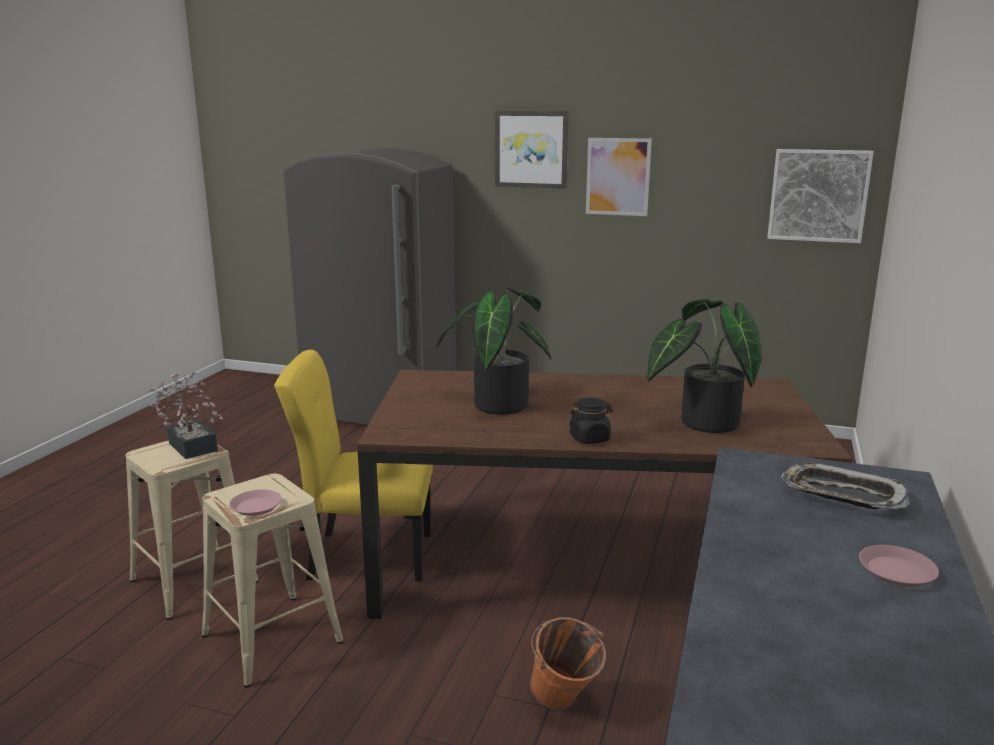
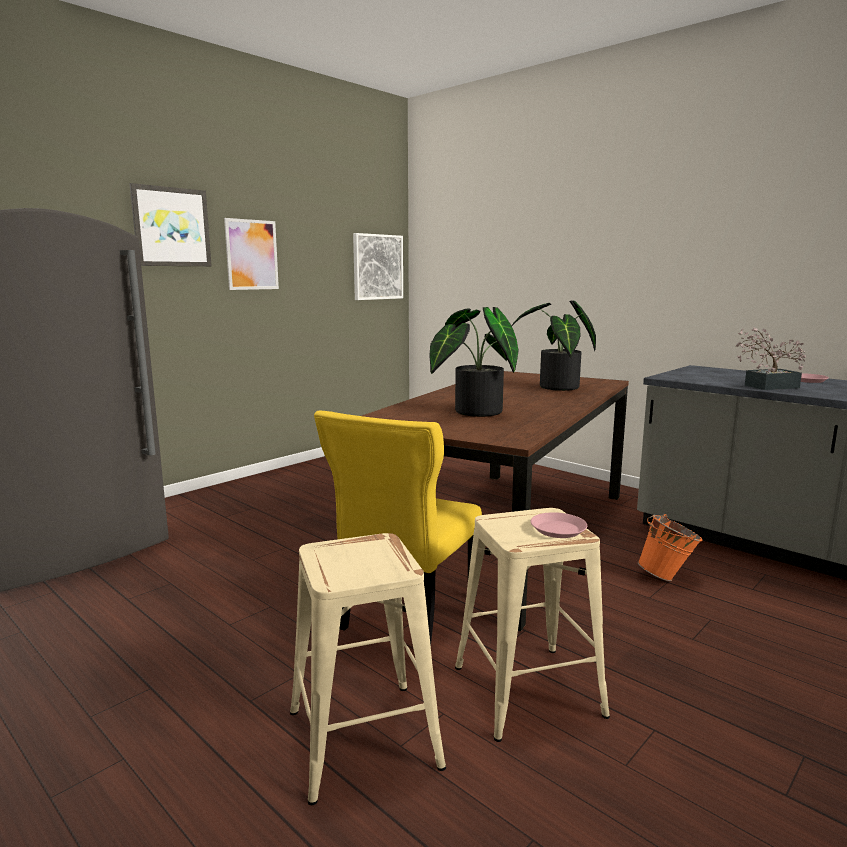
camera: 65 degrees left, 5 degrees down
potted plant [147,372,223,459] -> potted plant moved to [736,327,806,390]
black jar [569,397,613,444] -> none
tray [782,462,910,509] -> none

